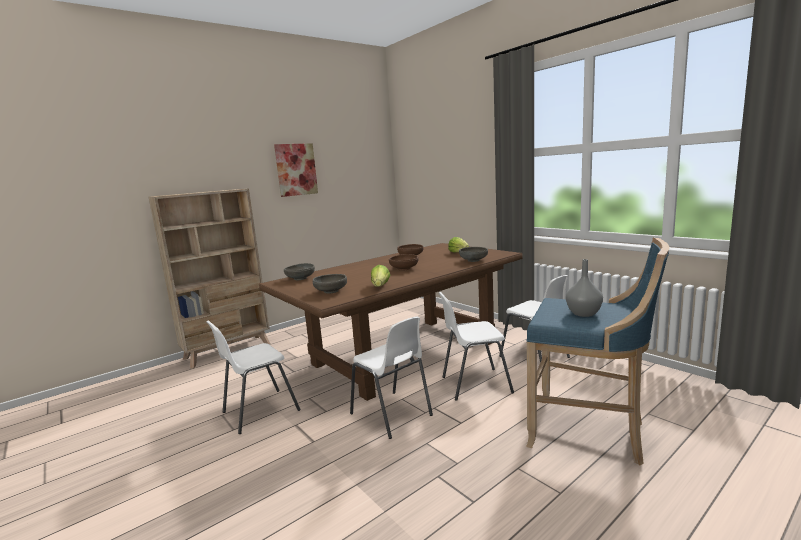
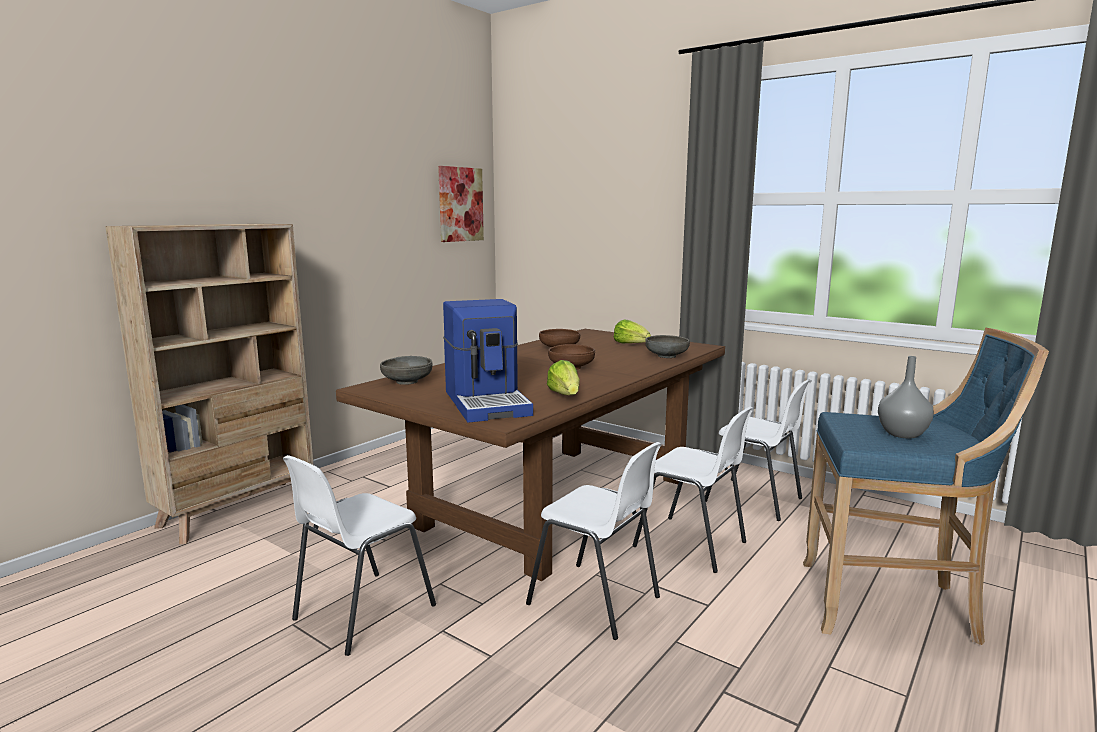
camera: 15 degrees left, 0 degrees up
picture [274,143,318,197] -> picture moved to [438,166,484,242]
grey bowl [313,274,347,294] -> coffee machine [443,299,533,423]
white chair [439,292,514,401] -> white chair turned 120 degrees counterclockwise [633,407,754,573]

